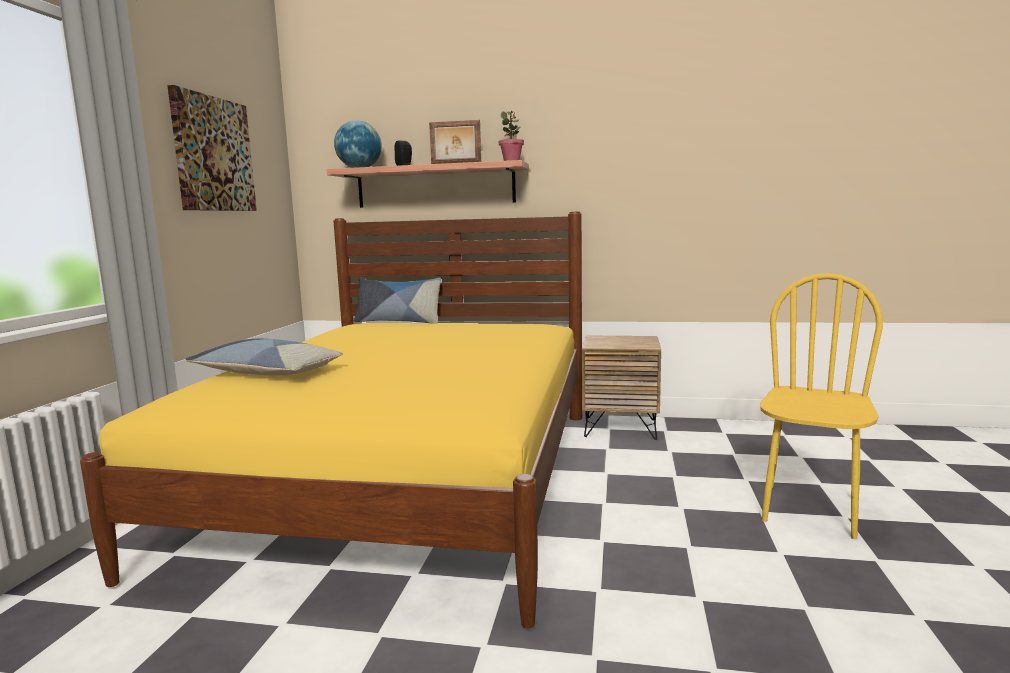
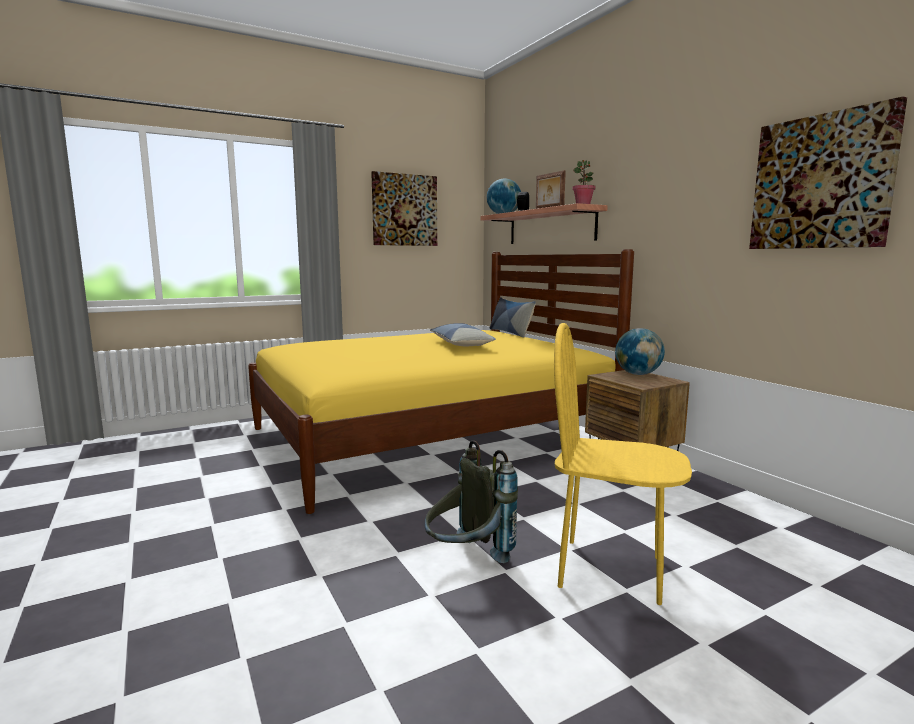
camera: 50 degrees right, 0 degrees up
pillow [186,339,343,376] -> pillow moved to [430,323,496,346]
yellow chair [760,273,883,539] -> yellow chair turned 150 degrees counterclockwise [554,323,692,605]
none -> grey backpack [425,440,518,563]
none -> globe [615,328,665,375]
none -> picture [749,96,907,249]

